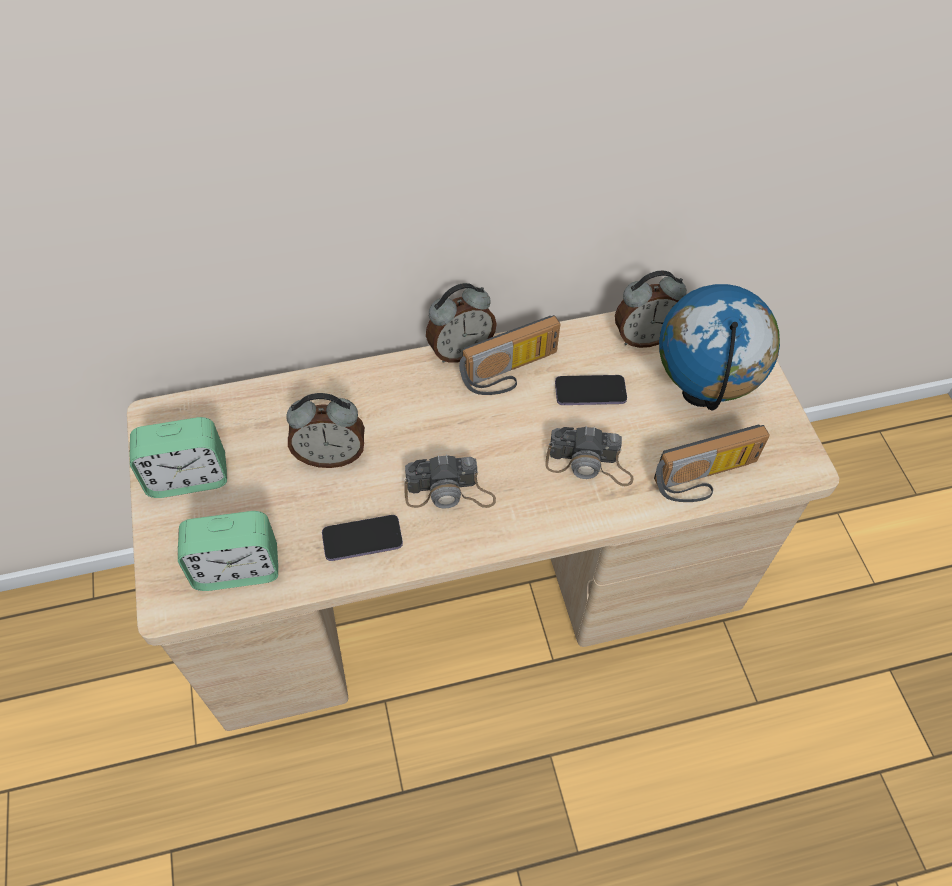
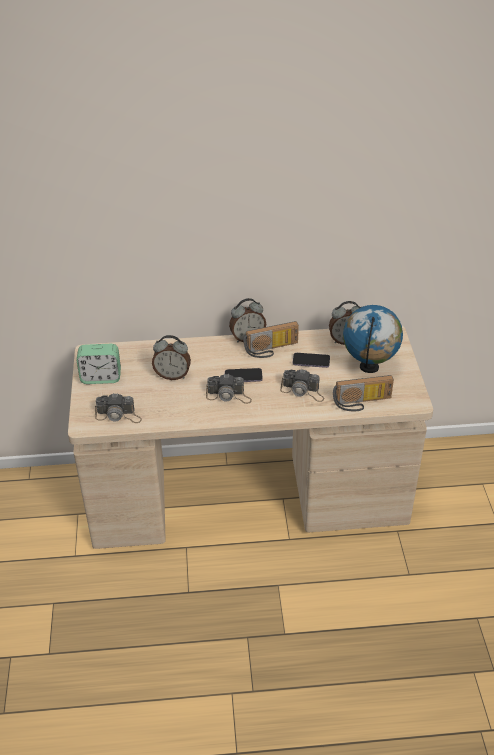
camera: 10 degrees right, 15 degrees down
alarm clock [178,511,278,591] -> camera [95,393,142,423]
phone [322,515,403,561] -> phone moved to [225,368,263,382]

